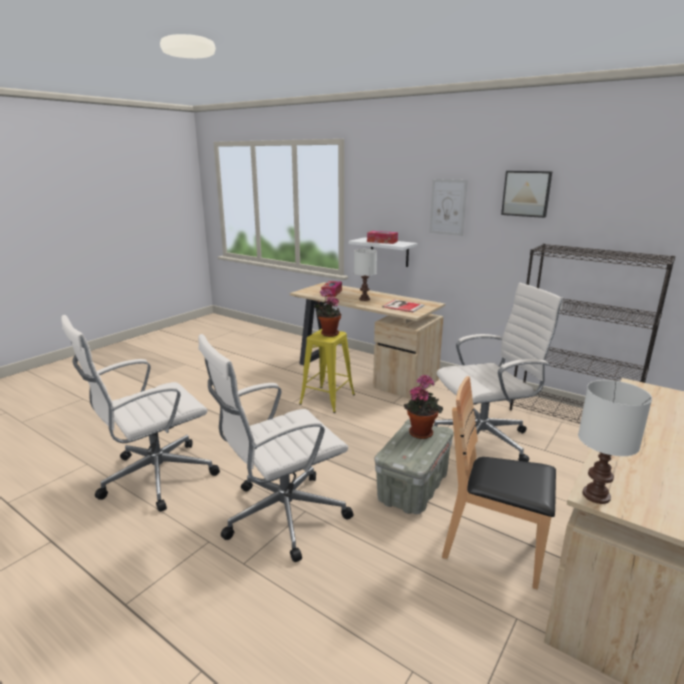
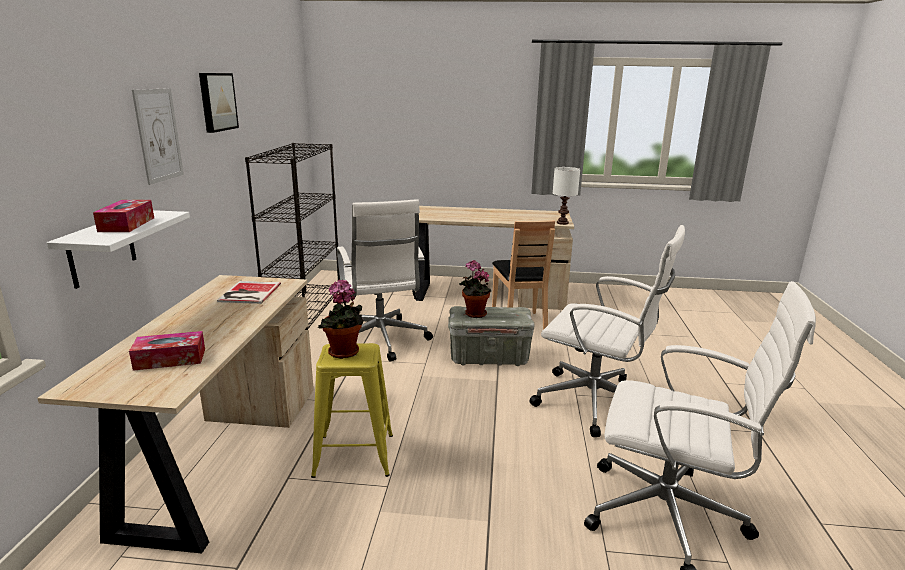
camera: 120 degrees left, 0 degrees up
white table lamp [354,249,377,301] -> none
white office chair [433,283,563,462] -> white office chair turned 150 degrees counterclockwise [337,199,433,362]

